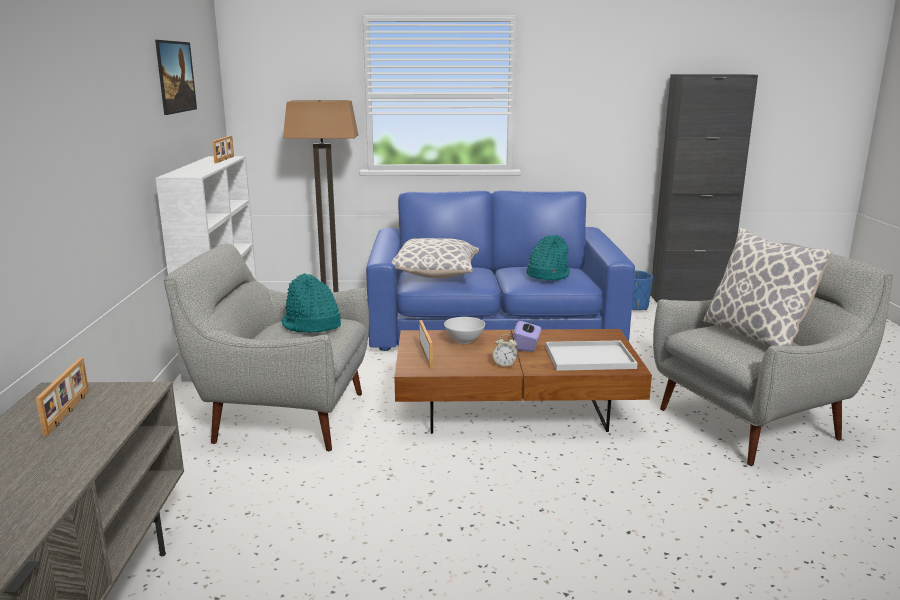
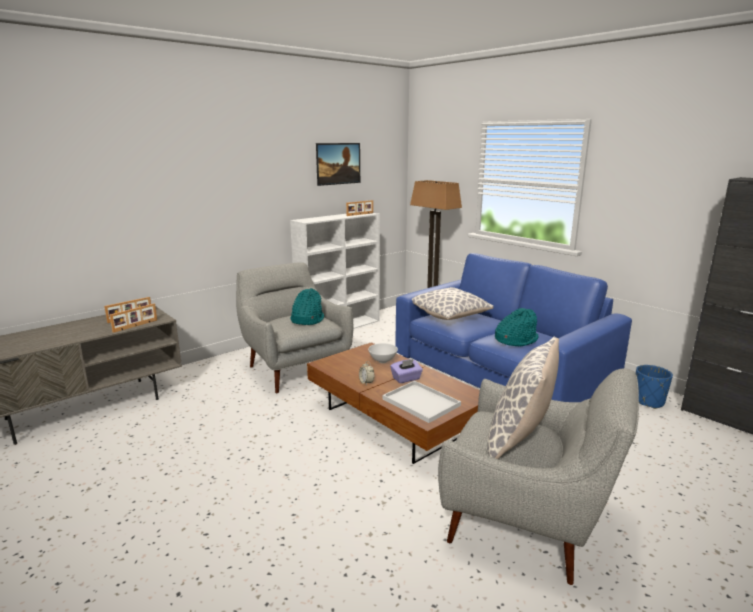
camera: 50 degrees right, 0 degrees up
picture frame [419,320,433,368] -> picture frame moved to [110,304,157,333]

